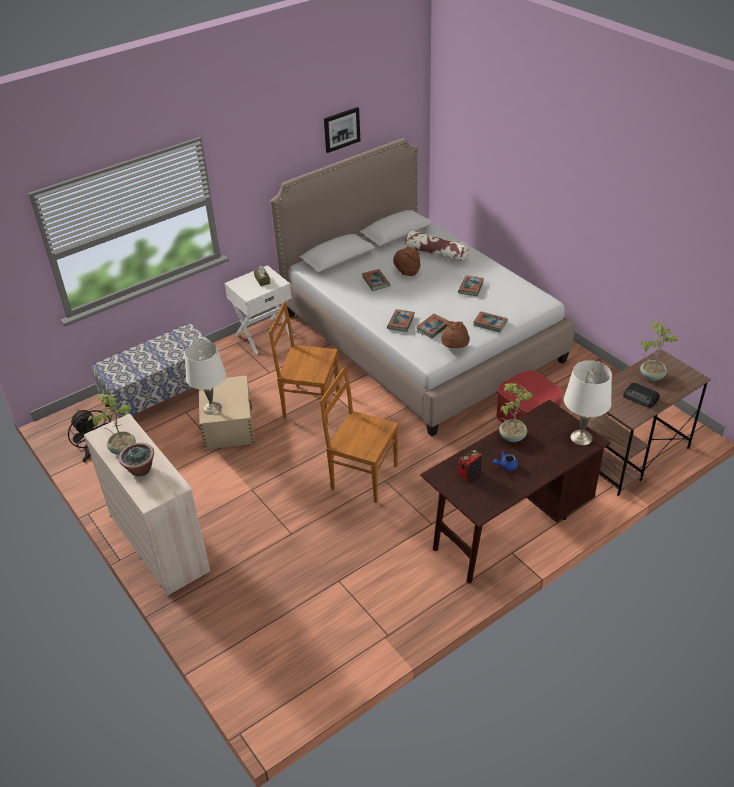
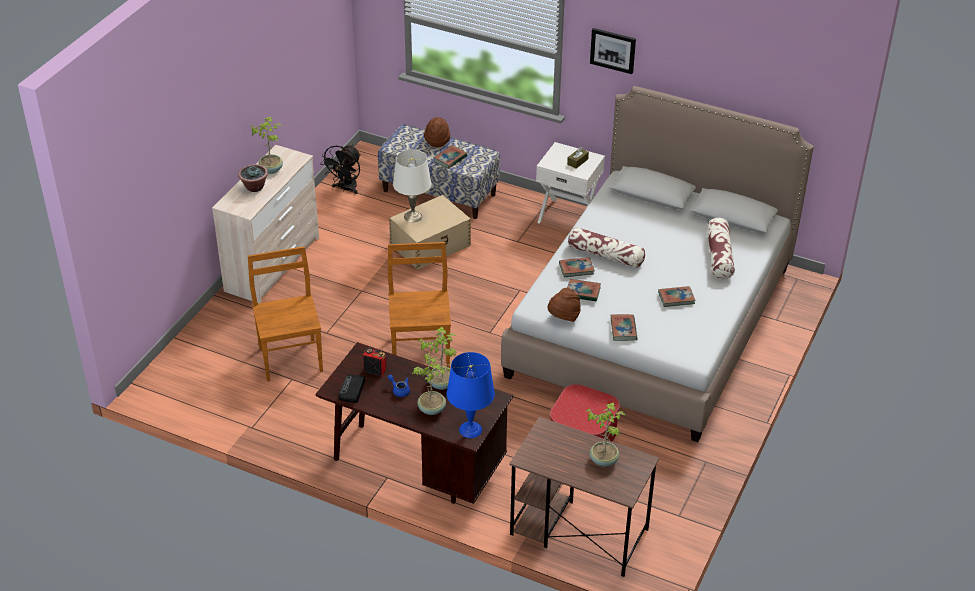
camera: 60 degrees right, 0 degrees up
brown chair [269,301,339,423] -> brown chair moved to [248,246,323,382]
picture [324,107,360,153] -> picture moved to [590,28,636,74]
book [362,269,390,291] -> book moved to [433,145,467,169]
brown hat [393,247,420,276] -> brown hat moved to [424,117,450,147]
white table lamp [564,360,612,445] -> blue table lamp [447,352,495,438]
radio [623,383,660,408] -> radio moved to [338,375,365,403]
none -> potted plant [412,352,451,415]
none -> pillow [568,227,645,268]

